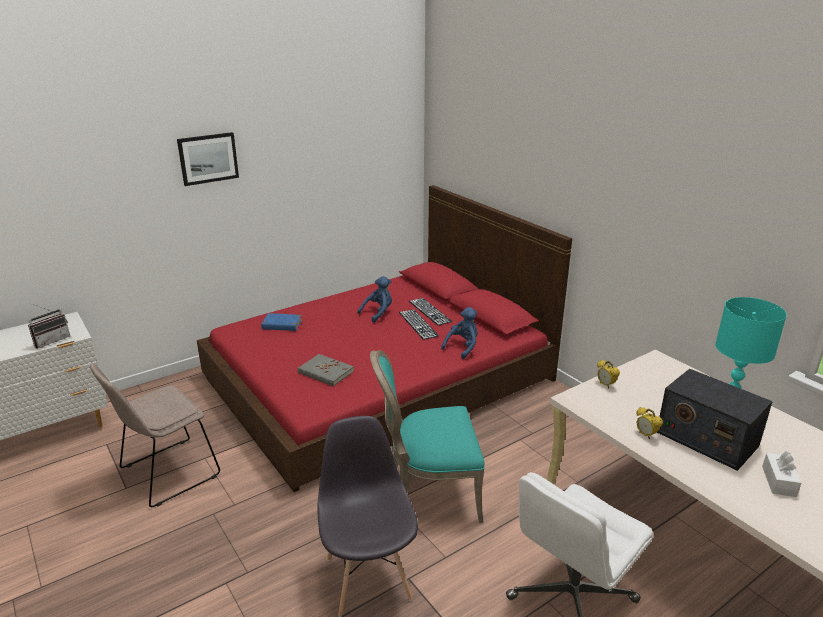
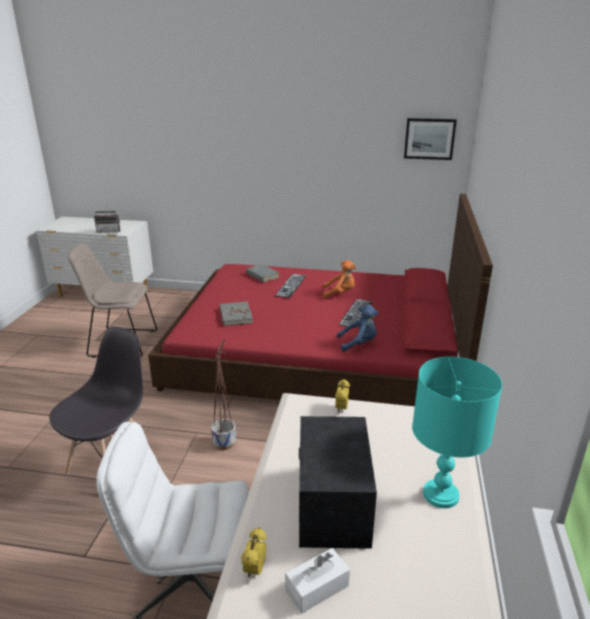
camera: 45 degrees right, 0 degrees up
picture [177,132,239,186] -> picture moved to [404,118,457,160]
blue book [261,313,304,331] -> grey book [246,264,280,283]
blue plush toy [357,276,392,323] -> orange plush toy [323,260,356,299]
turquoise chair [370,350,485,523] -> planter [211,339,236,450]
keyboard [409,298,452,325] -> keyboard moved to [275,274,306,298]
alarm clock [636,407,663,439] -> alarm clock moved to [241,527,266,577]

